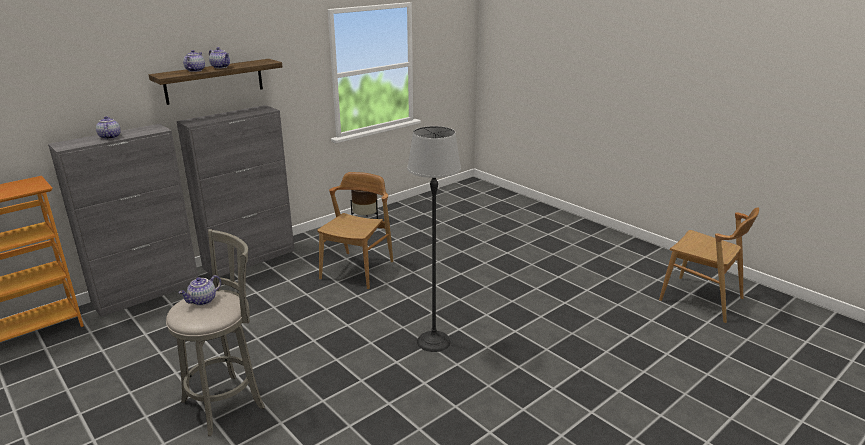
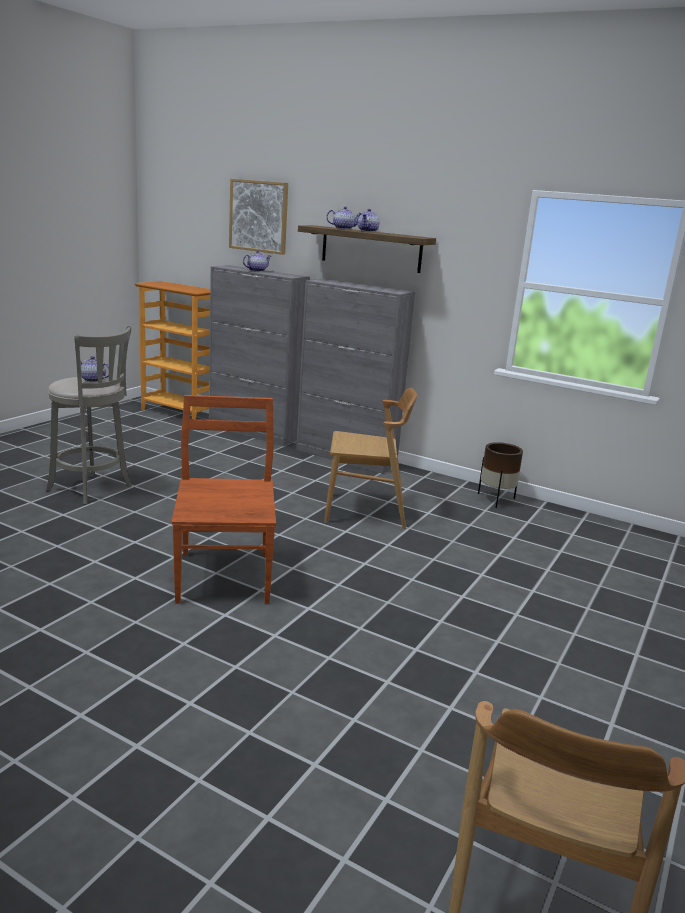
camera: 70 degrees right, 5 degrees down
floor lamp [407,126,461,352] -> brown chair [171,395,276,604]
none -> picture [229,179,288,255]

